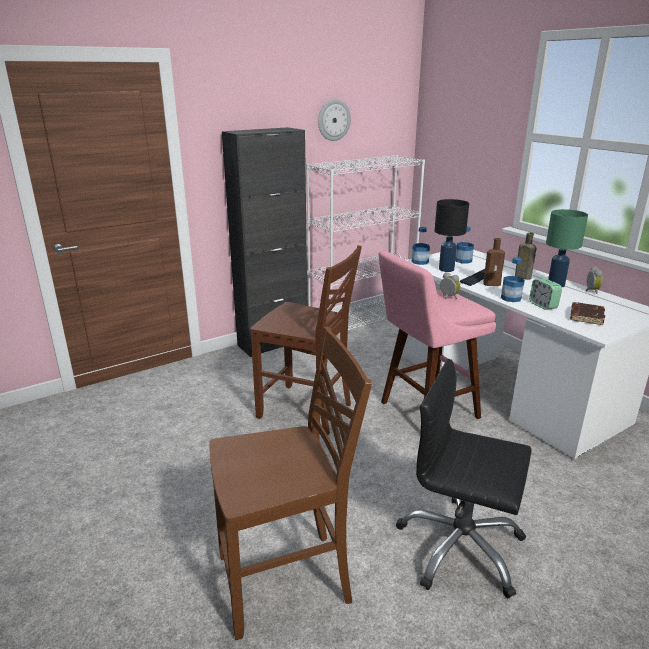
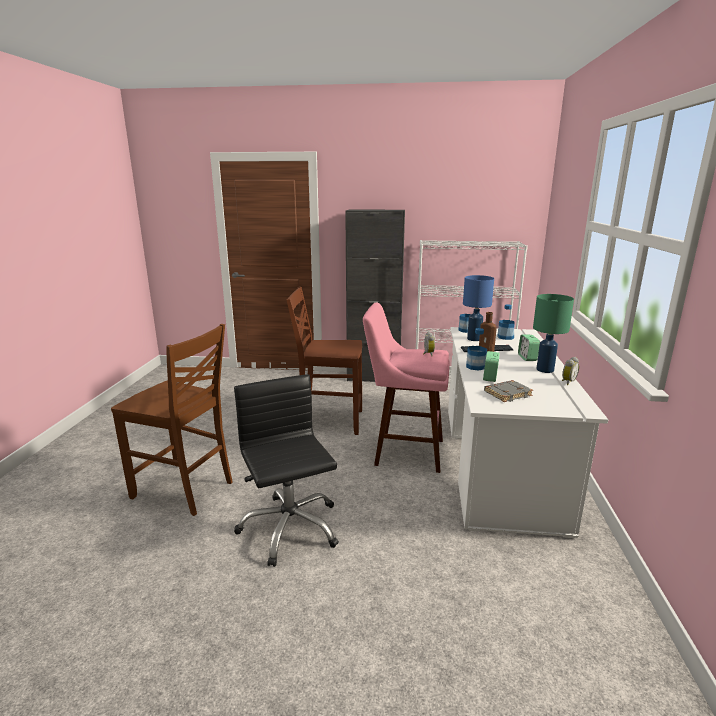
camera: 40 degrees right, 5 degrees down
brown chair [250,245,362,435] -> brown chair turned 120 degrees clockwise [286,287,362,435]
wall clock [318,99,351,141] -> none
black table lamp [435,199,469,272] -> blue table lamp [463,275,494,341]
brown bottle [515,232,536,280] -> alarm clock [518,334,540,361]
brown book [570,302,605,325] -> grey book [484,380,533,402]

